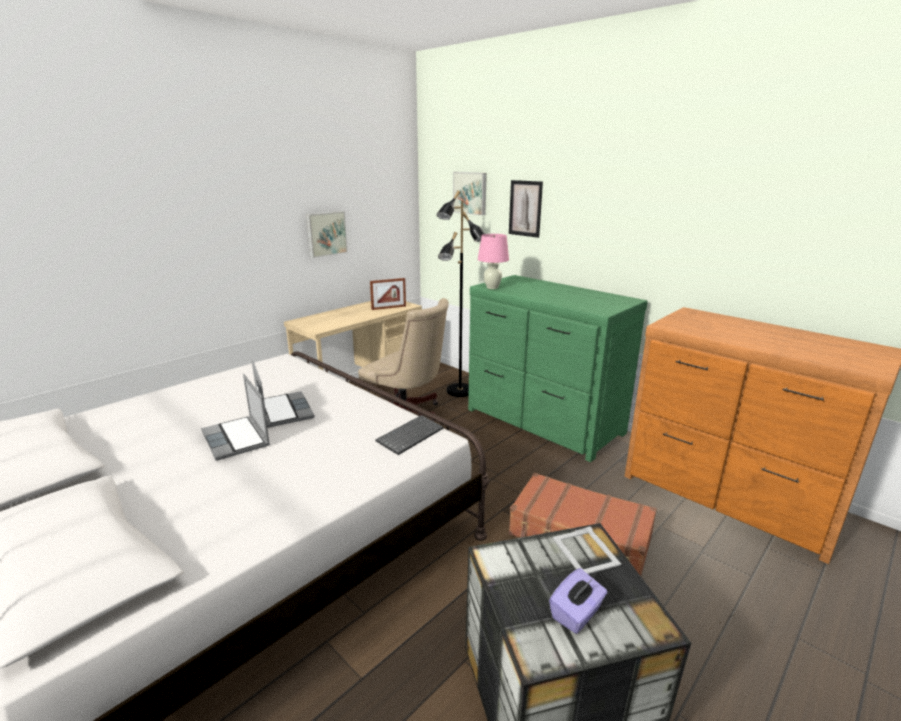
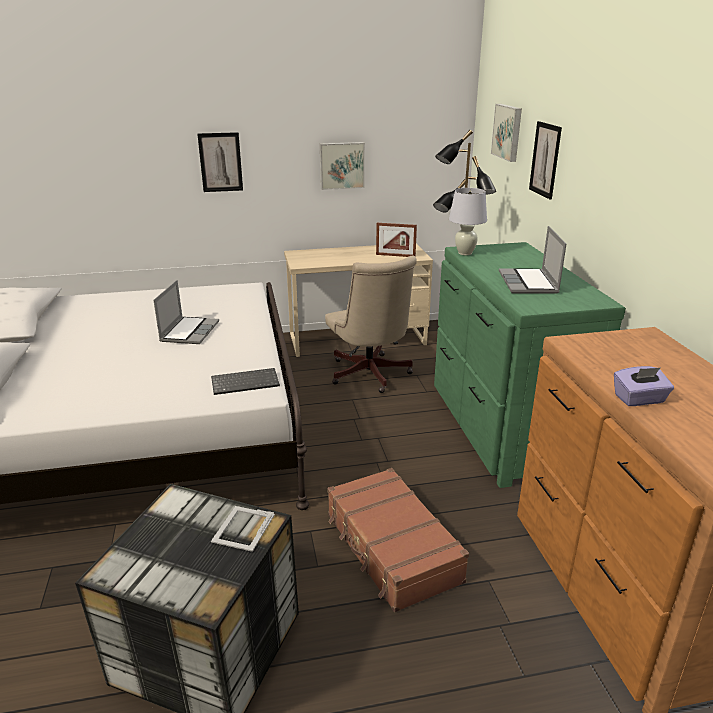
camera: 35 degrees right, 5 degrees up
laptop [201,374,270,461] -> laptop moved to [499,226,566,294]
pink table lamp [478,234,509,289] -> white table lamp [449,188,487,255]
purple tissue box [549,568,607,634] -> purple tissue box moved to [614,366,674,406]
none -> picture [197,132,243,192]

